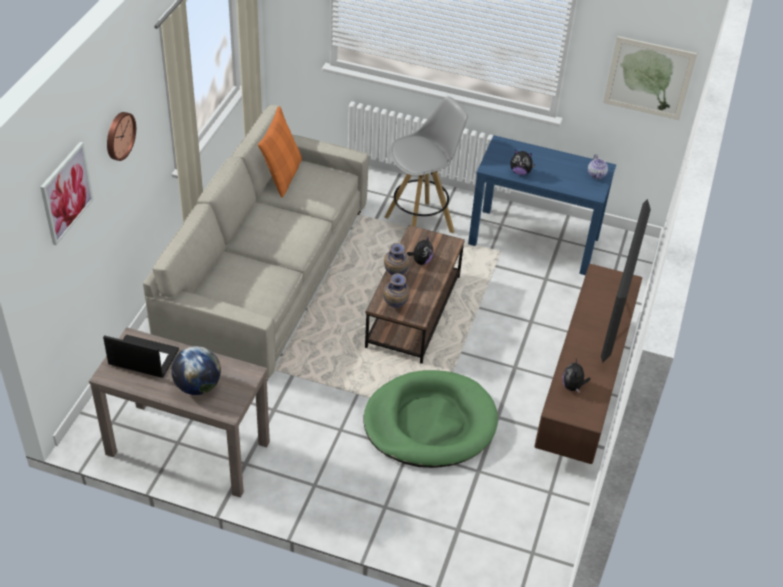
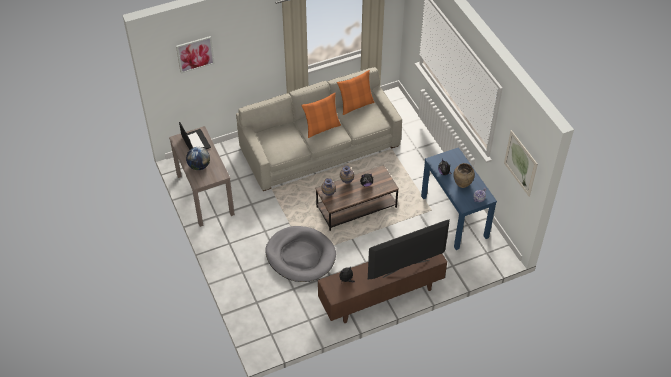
camera: 50 degrees right, 5 degrees up
wall clock [107,112,136,161] -> none
green dog bed [364,370,498,468] -> grey dog bed [265,226,336,282]
grey stool [384,96,468,233] -> none
none -> orange pillow [301,93,341,138]
none -> brown vase [453,163,475,188]

